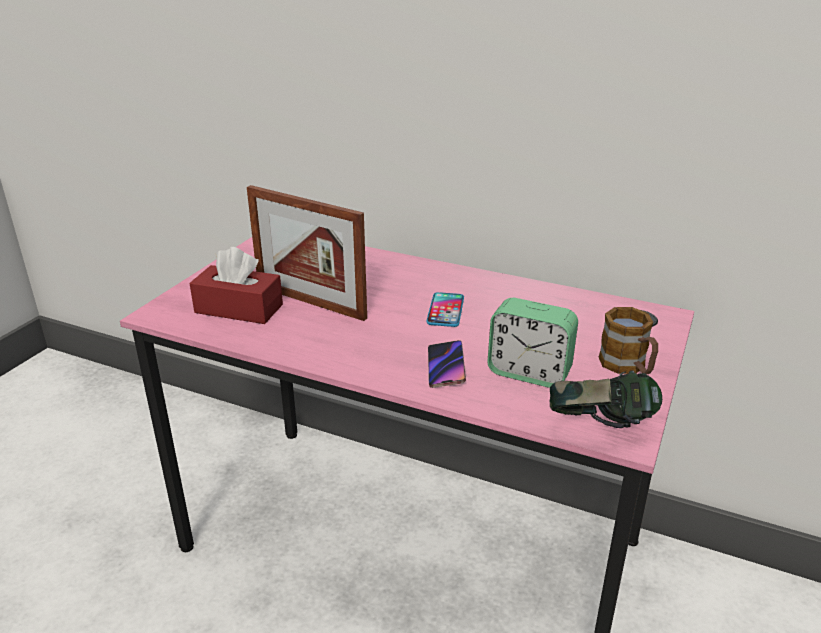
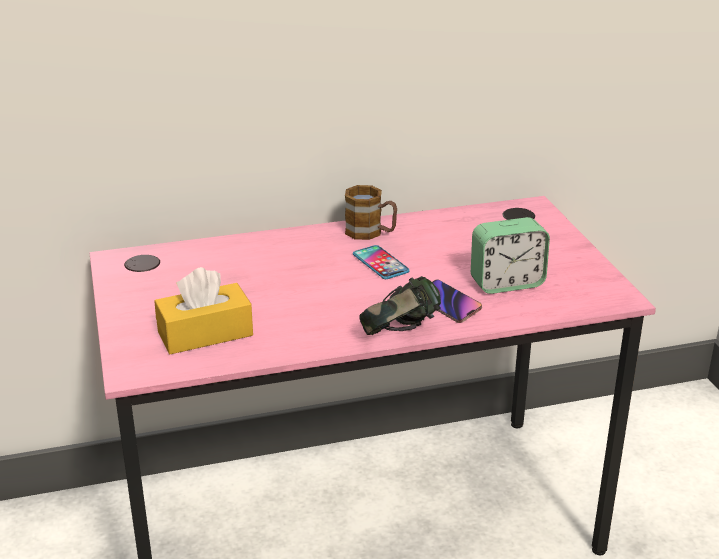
camera: 40 degrees left, 0 degrees up
red tissue box [190,247,283,324] -> yellow tissue box [154,267,253,354]
picture frame [247,185,367,321] -> none
headphones [550,371,662,428] -> headphones moved to [359,276,441,335]
mug [599,307,658,374] -> mug moved to [345,185,397,240]

